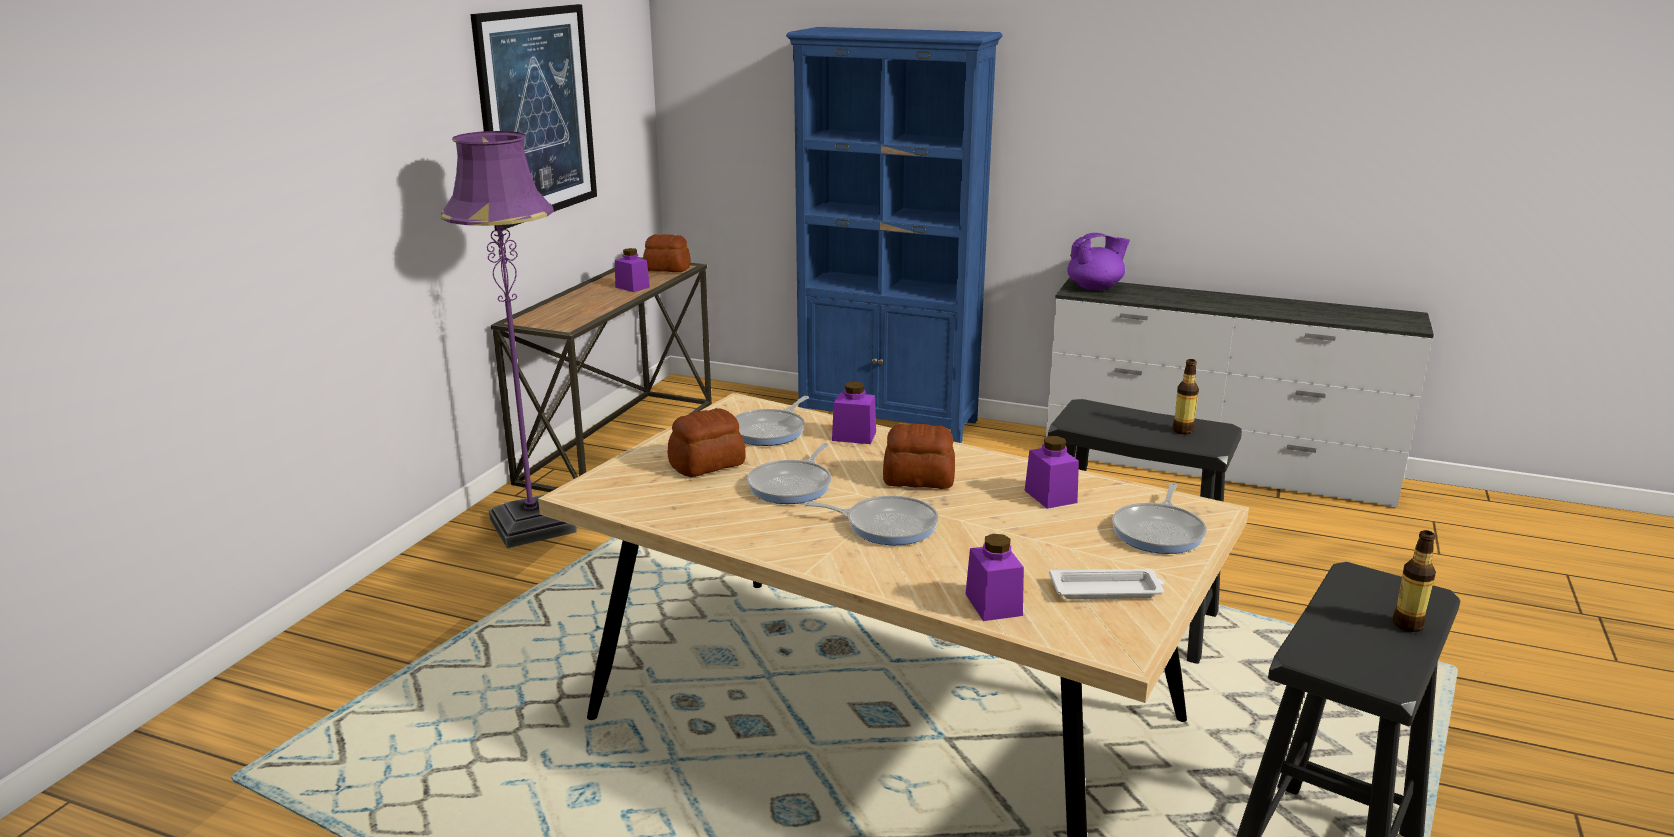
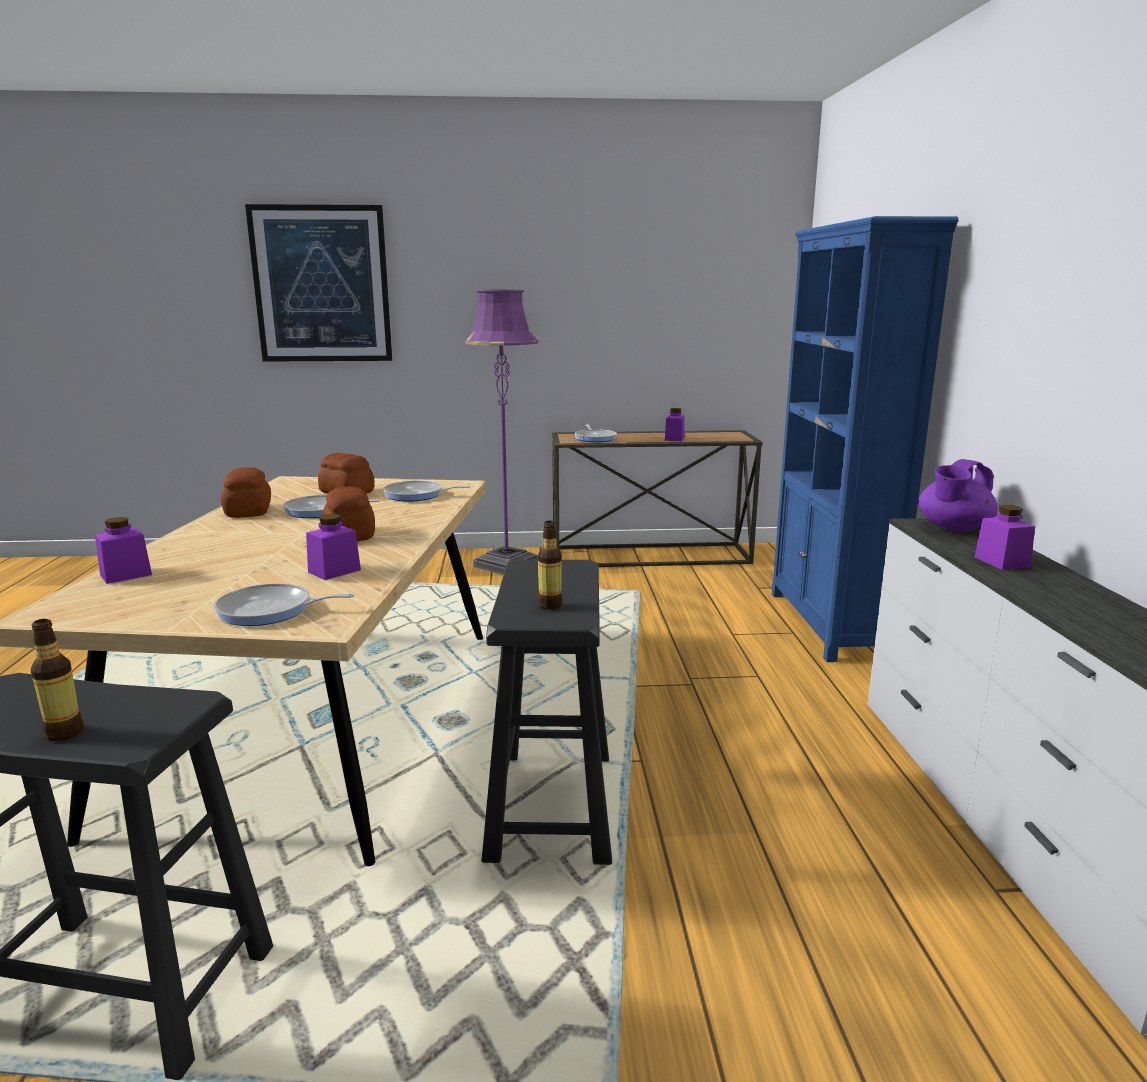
camera: 65 degrees right, 5 degrees down
picture [470,4,597,230] -> picture moved to [245,204,392,362]
bread [643,234,691,272] -> bread moved to [221,467,271,518]
frying pan [804,495,939,545] -> frying pan moved to [575,424,617,442]
purple jar [832,382,876,444] -> purple jar moved to [974,505,1035,570]
white tray [1049,569,1164,599] -> none
purple teapot [1067,233,1130,290] -> purple teapot turned 90 degrees clockwise [918,459,998,532]

